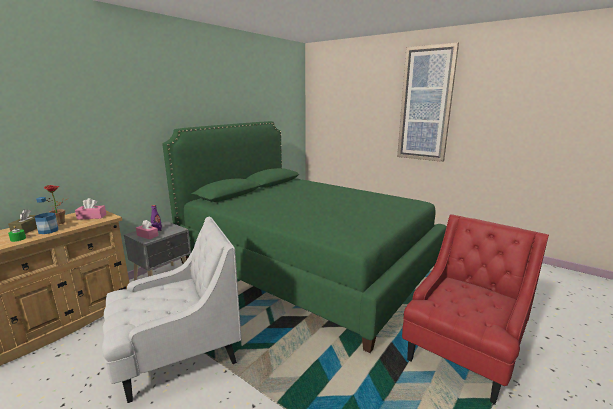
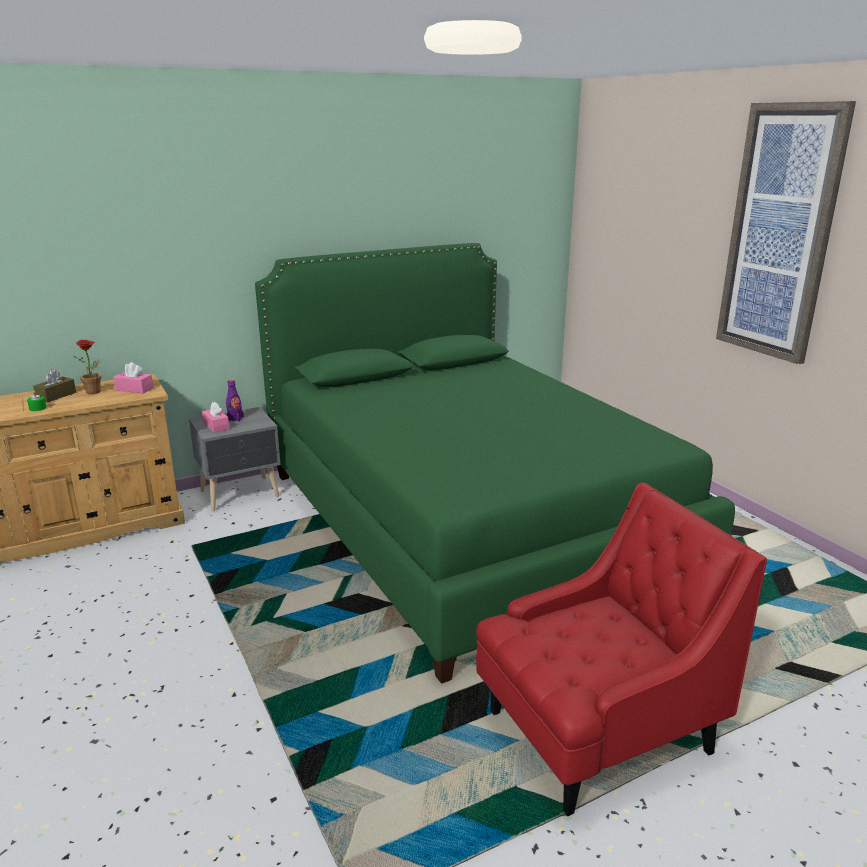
camera: 25 degrees right, 5 degrees up
bottle [34,197,58,234] -> none
white armchair [102,217,241,403] -> none

